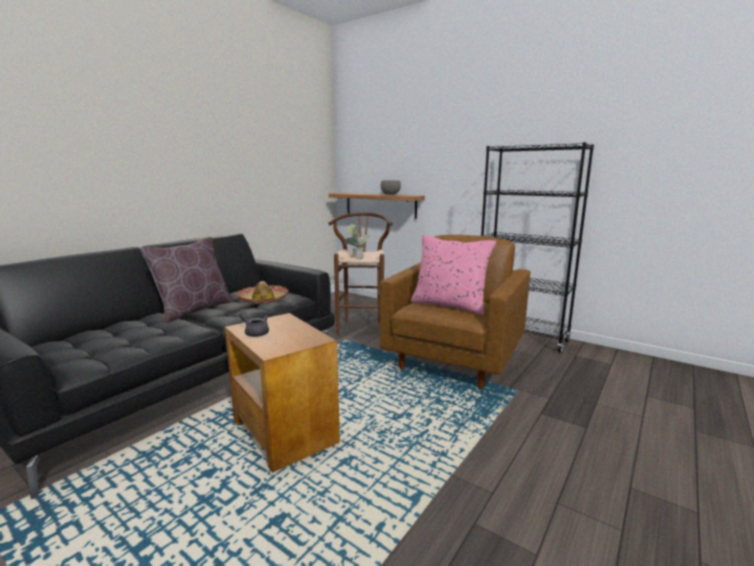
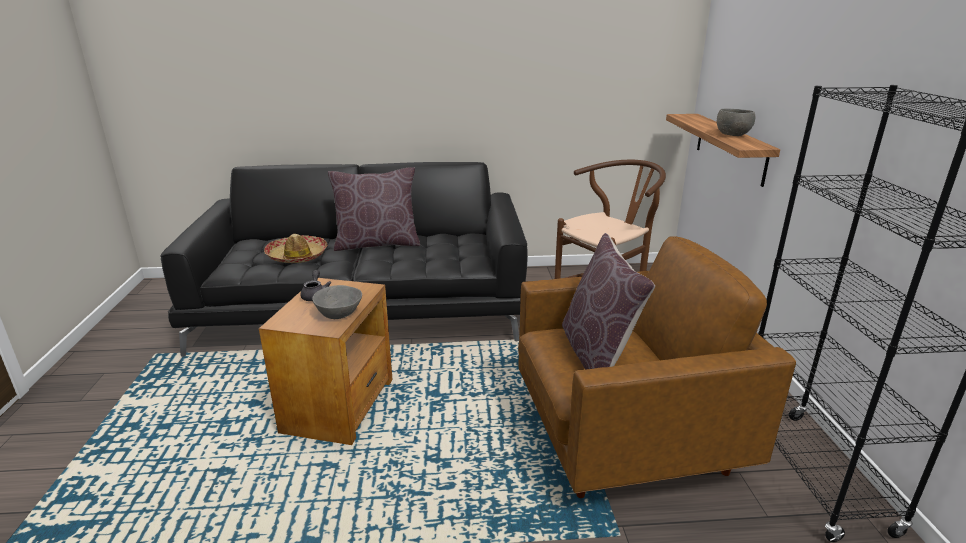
camera: 50 degrees right, 10 degrees up
hat [236,281,288,304] -> hat moved to [264,234,327,263]
potted plant [344,224,370,259] -> none
pink pillow [411,235,496,315] -> brown pillow [562,233,655,370]
none -> grey bowl [312,285,362,319]

